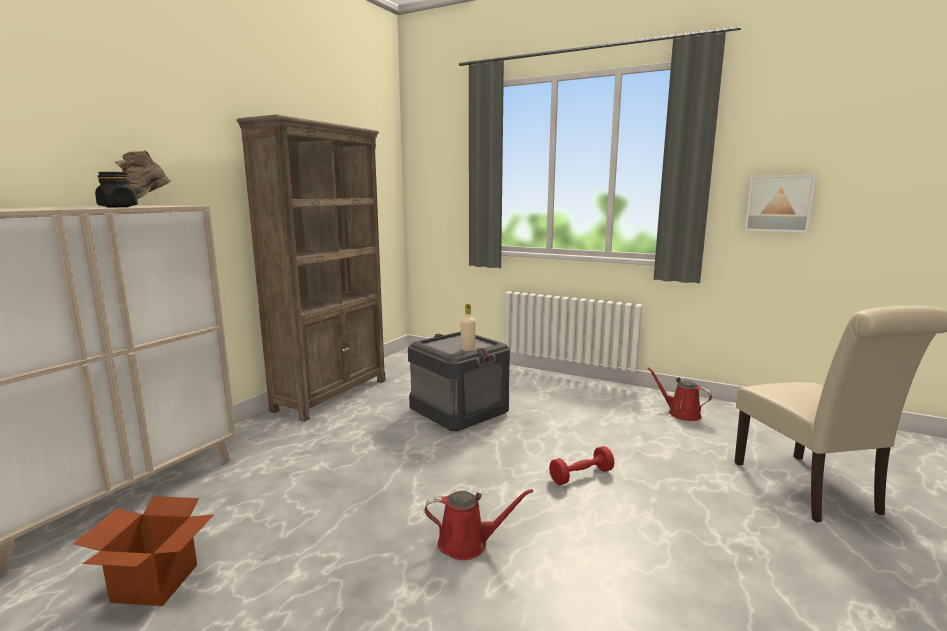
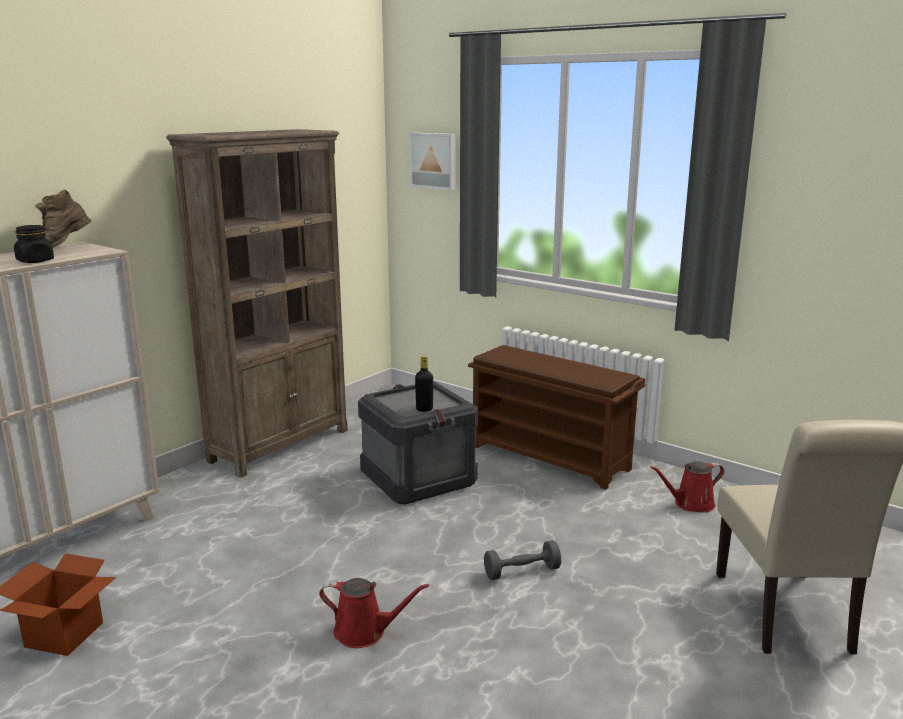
camera: 10 degrees right, 5 degrees up
beige bottle [461,303,476,351] -> black bottle [415,356,433,412]
red dumbbell [549,446,614,485] -> grey dumbbell [484,540,561,580]
red watering can [647,367,712,421] -> red watering can turned 75 degrees counterclockwise [650,461,724,512]
picture [745,175,816,233] -> picture moved to [410,133,456,190]
none -> brown shoe rack [468,345,645,490]

